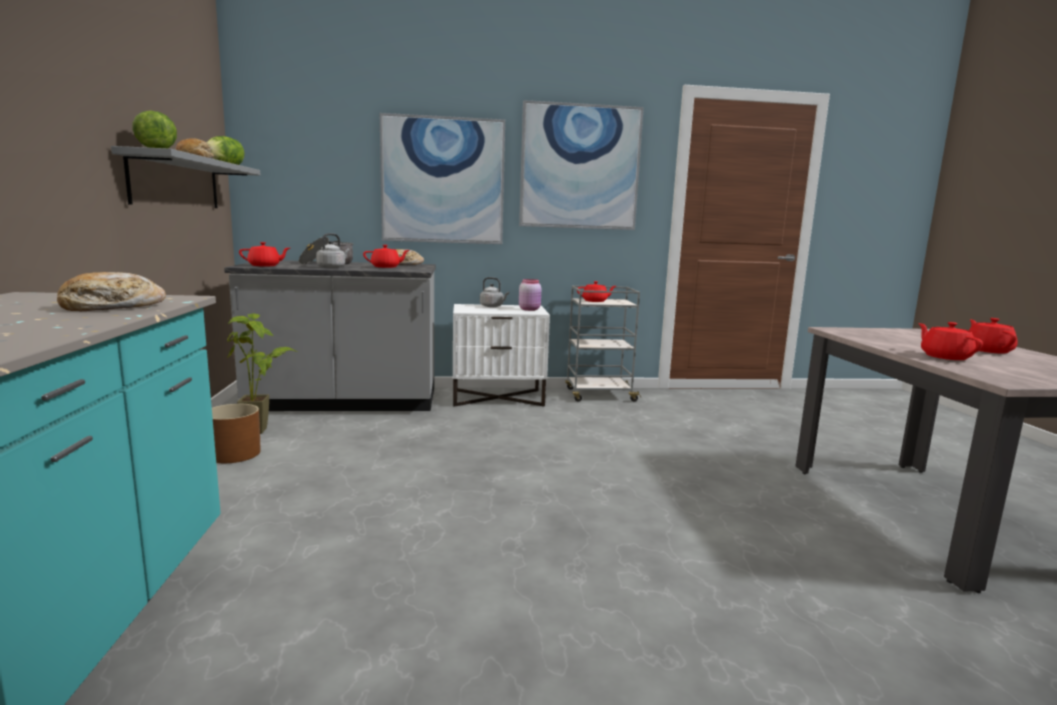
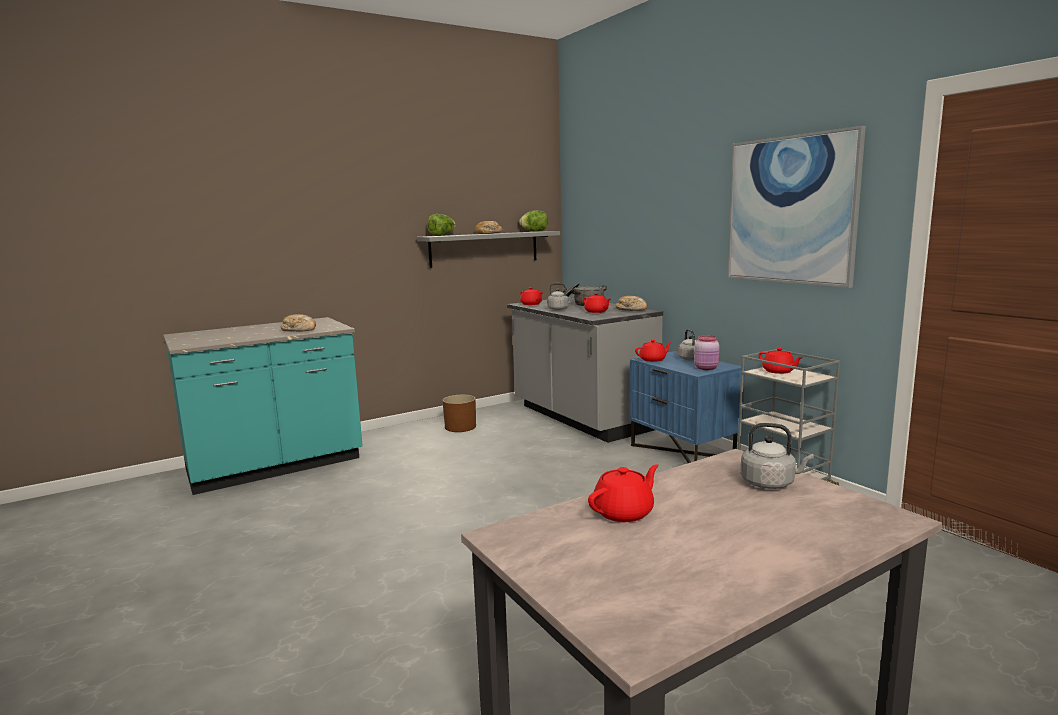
camera: 65 degrees right, 0 degrees up
potted plant [226,313,297,434] -> none
picture [380,113,505,244] -> none
white nightstand [453,304,550,407] -> blue nightstand [629,351,745,463]
red teapot [968,318,1018,354] -> red teapot moved to [635,340,672,362]
none -> grey kettle [740,423,814,489]

